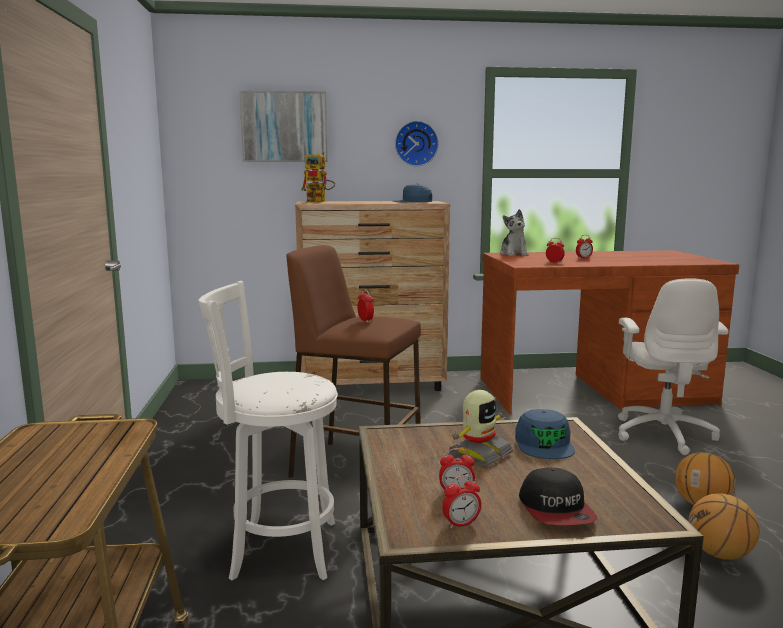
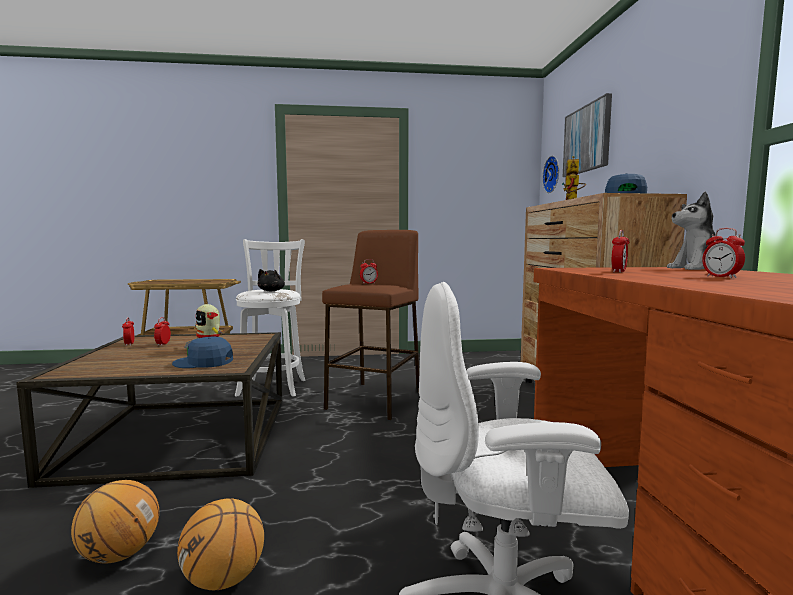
camera: 90 degrees right, 5 degrees down
wall clock [395,121,439,166] -> wall clock moved to [542,156,559,193]
cap [519,467,597,525] -> none
none -> black plush toy [258,269,285,291]

